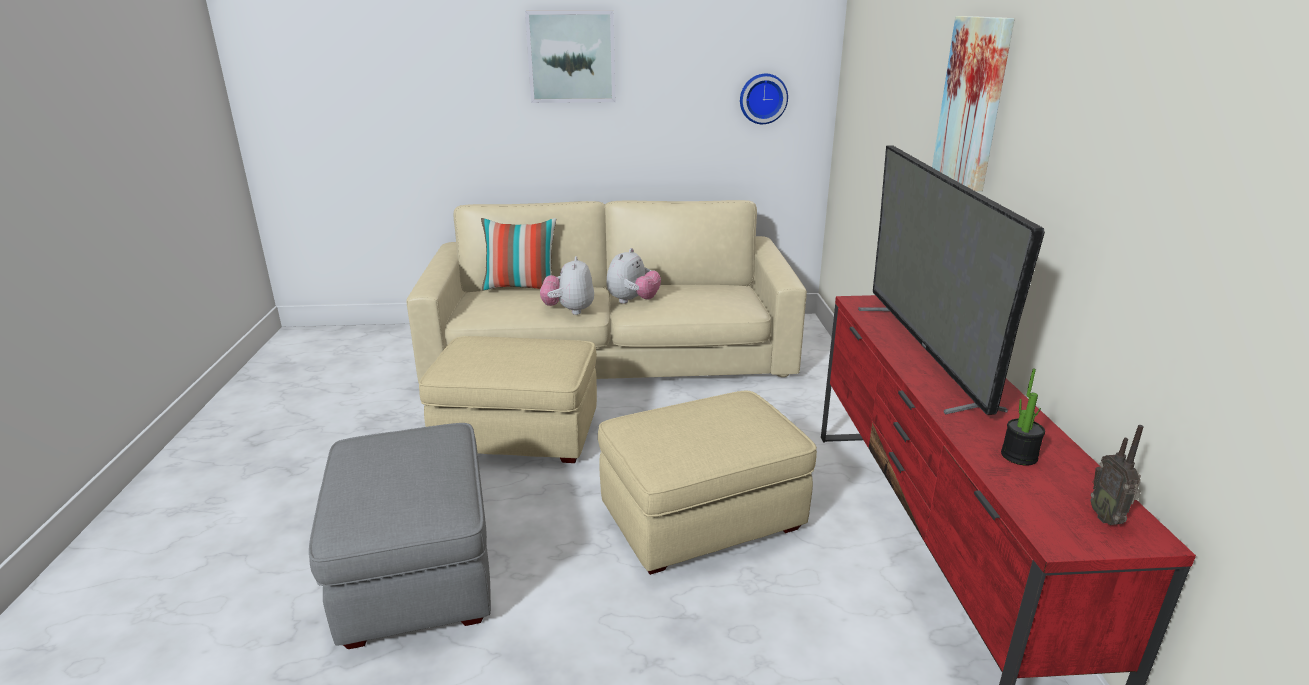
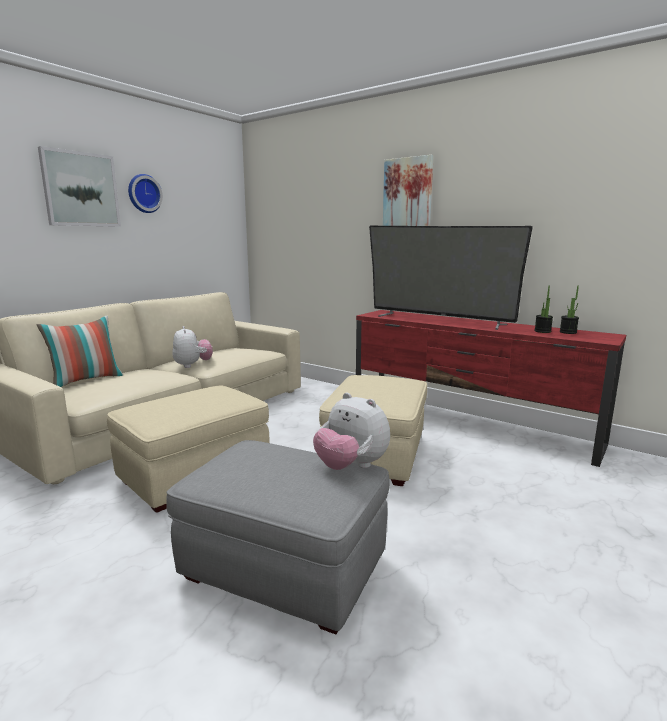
camera: 50 degrees left, 10 degrees down
plush toy [540,256,594,315] -> plush toy moved to [313,392,390,470]
wall clock [740,74,788,124] -> wall clock moved to [128,174,163,213]
radio [1090,425,1144,525] -> none
none -> potted plant [560,286,579,334]

